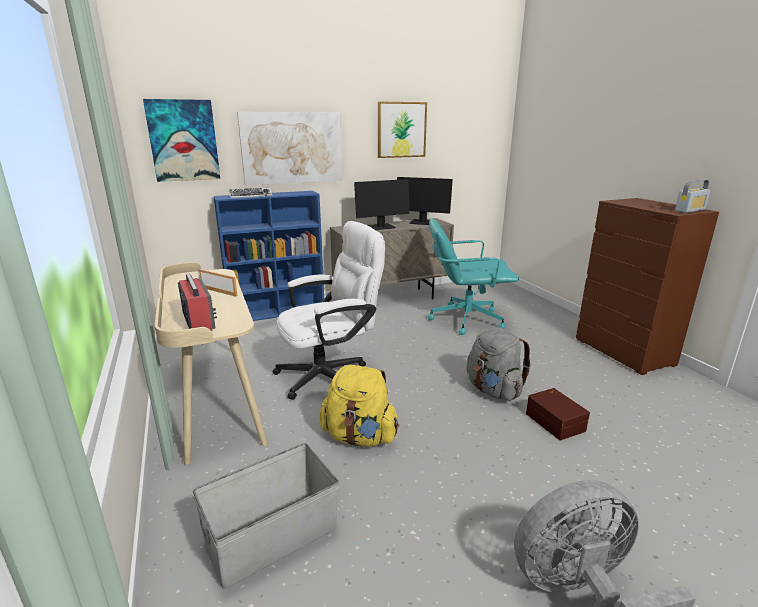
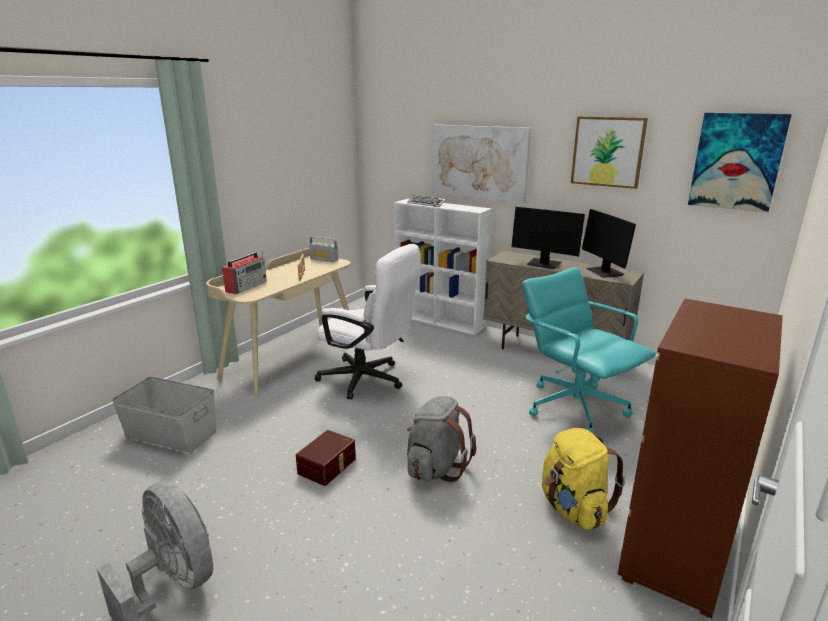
camera: 55 degrees right, 0 degrees up
picture [143,99,220,182] -> picture moved to [688,113,792,212]
blue bookcase [214,191,324,321] -> white bookcase [394,199,492,335]
yellow backpack [320,365,399,447] -> yellow backpack moved to [542,428,625,530]
brown storage box [526,388,590,440] -> brown storage box moved to [296,430,356,486]
radio [675,180,710,213] -> radio moved to [309,236,338,262]

